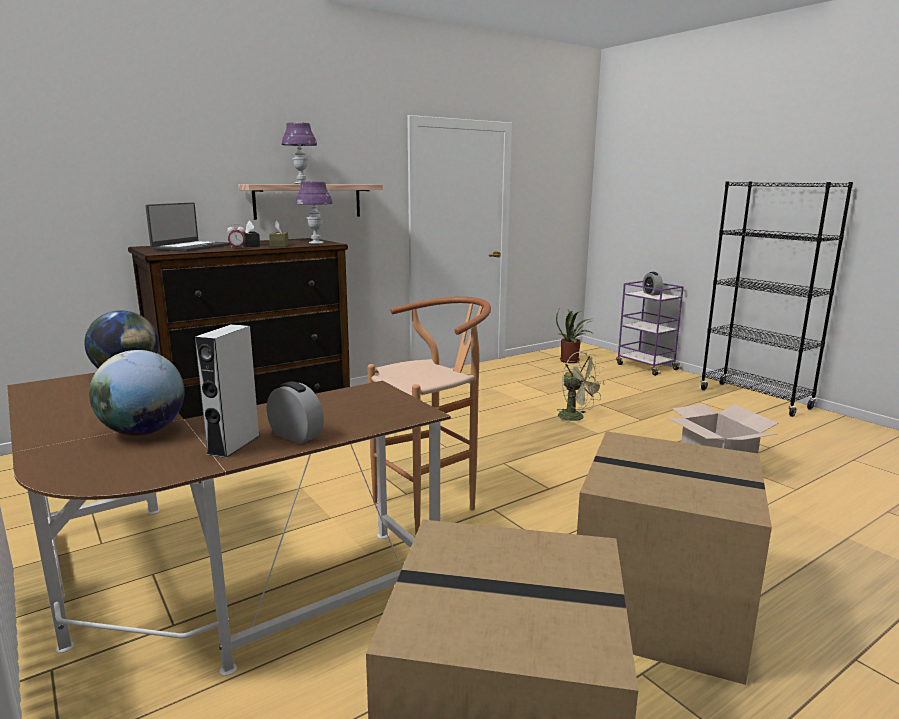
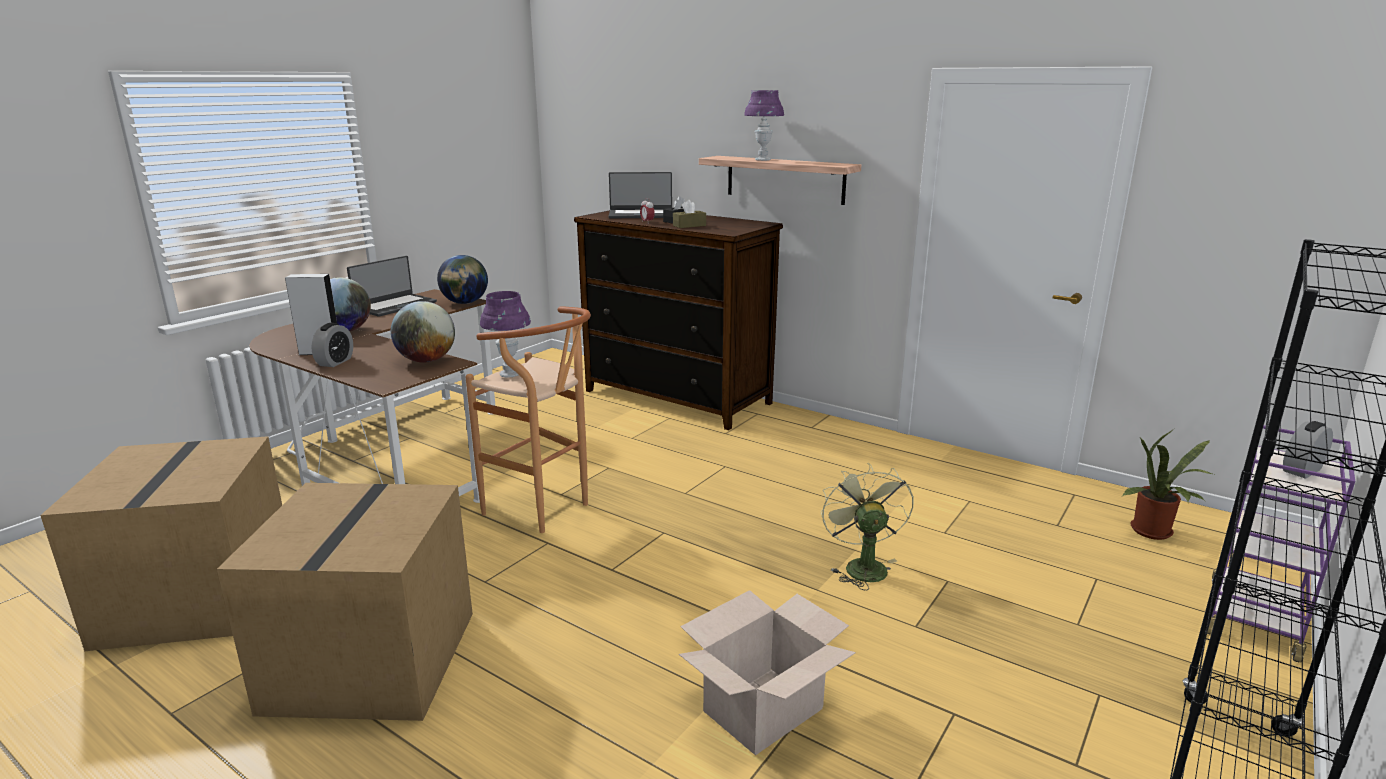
camera: 70 degrees right, 5 degrees up
purple table lamp [296,182,333,244] -> purple table lamp moved to [480,291,531,378]
green fan [558,351,603,425] -> green fan turned 150 degrees clockwise [821,463,914,590]
none -> laptop [347,256,437,317]
none -> globe [391,301,455,362]

